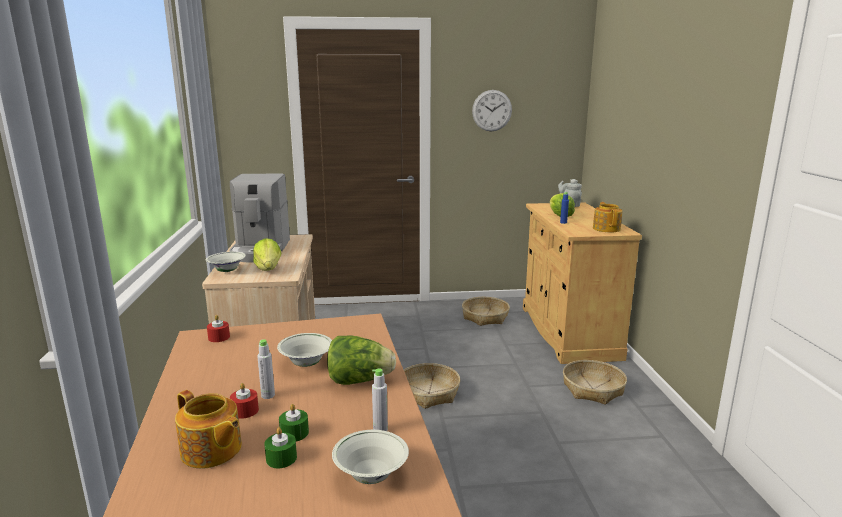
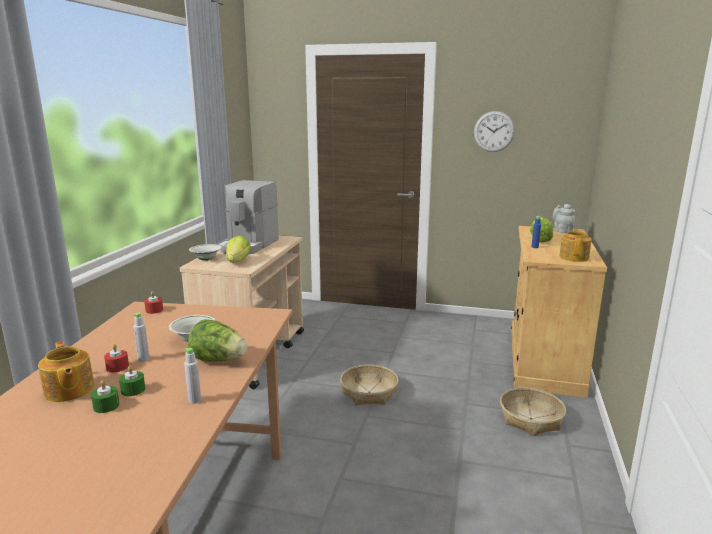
camera: 20 degrees right, 0 degrees up
white bowl [332,430,409,484] -> none
basket [462,297,510,326] -> none

